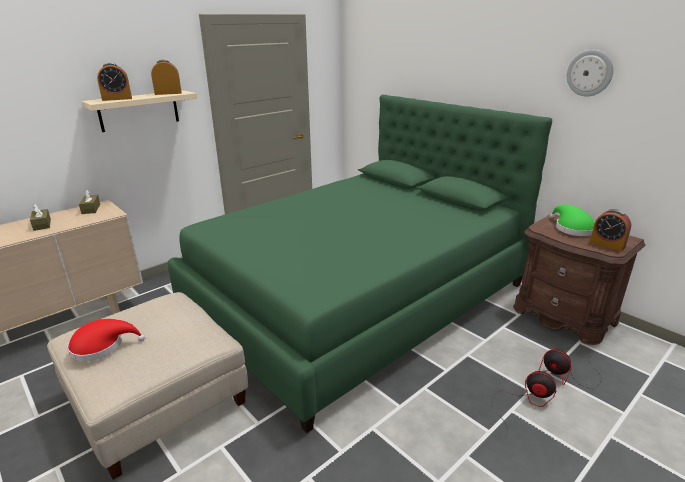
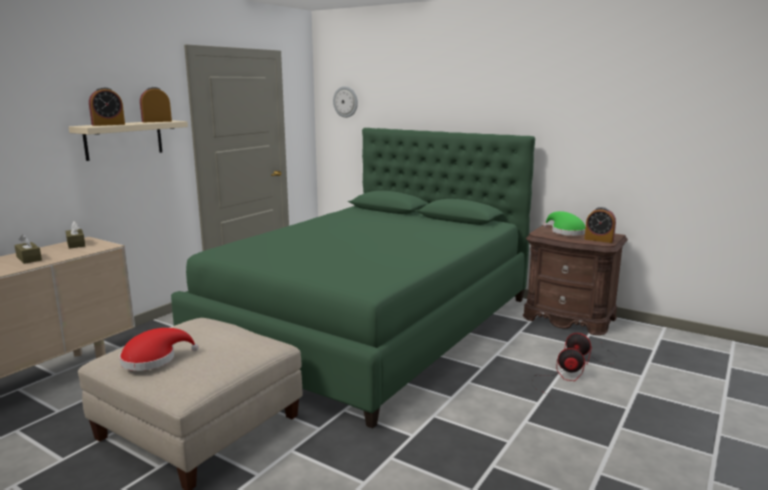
camera: 15 degrees left, 10 degrees down
wall clock [567,50,613,97] -> wall clock moved to [333,86,358,118]

